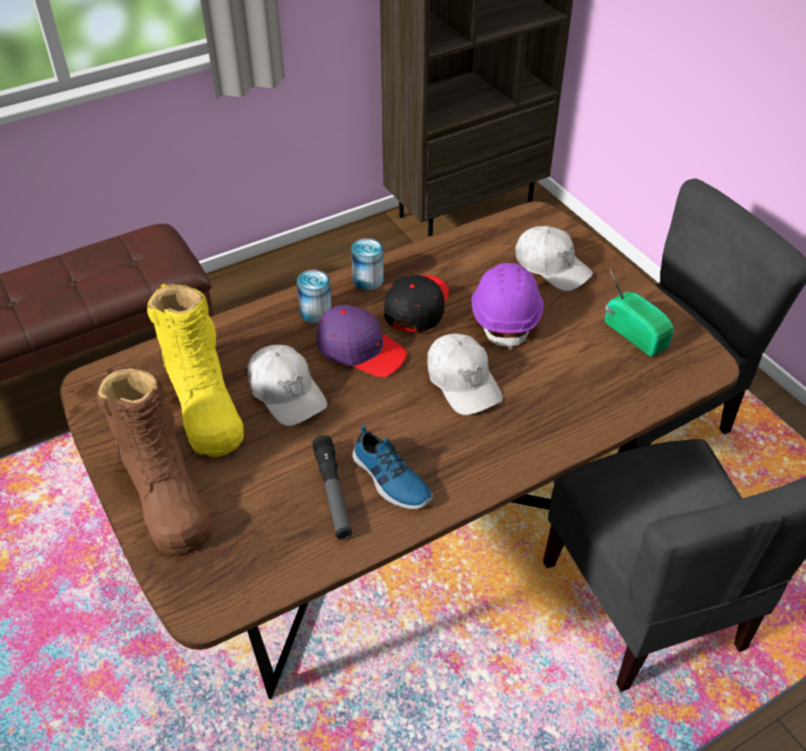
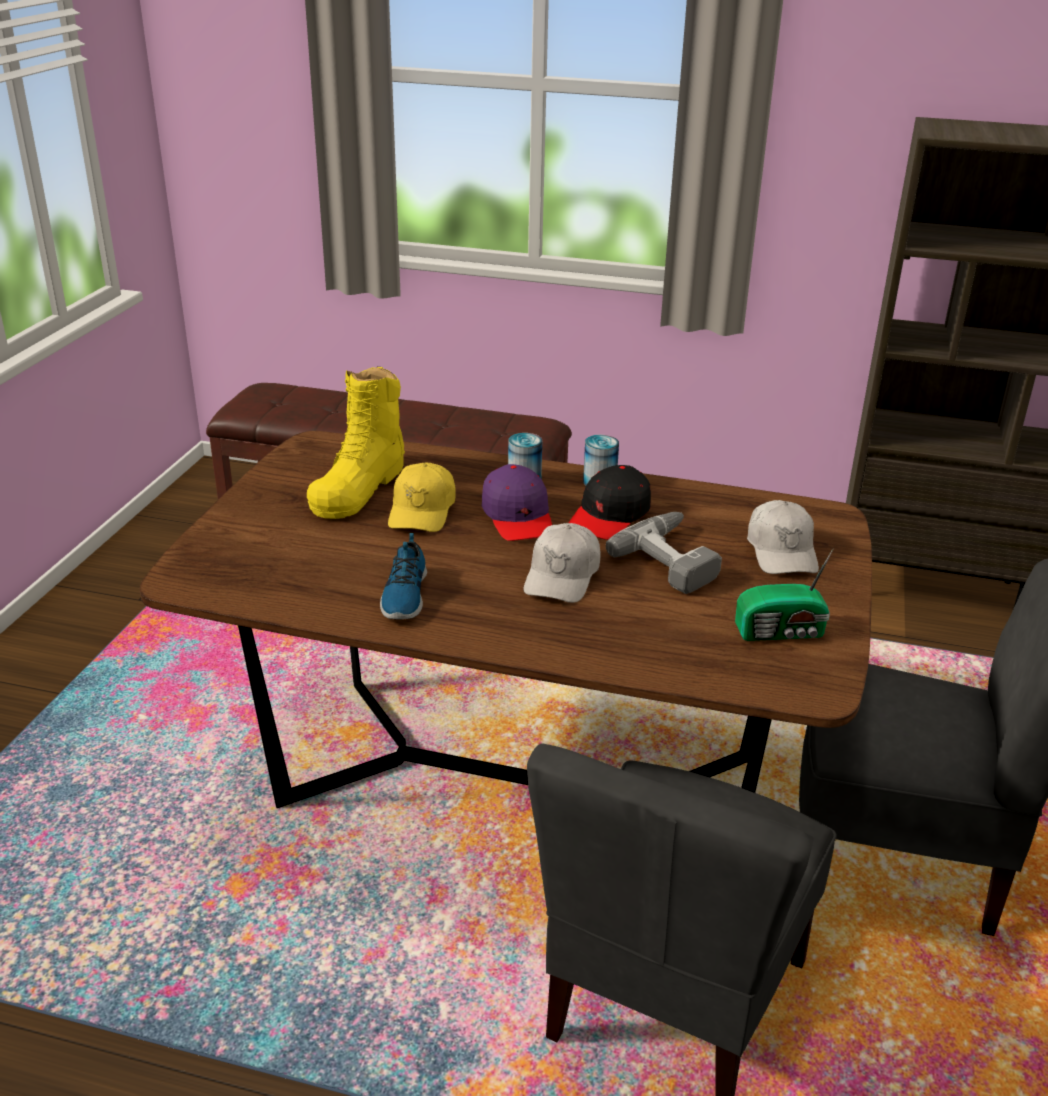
camera: 45 degrees right, 15 degrees down
brown boot [97,368,212,554] -> none
white cap [247,345,327,426] -> yellow cap [388,462,456,532]
flashlight [312,435,352,540] -> none
black cap [384,275,449,333] -> black cap turned 150 degrees clockwise [569,465,651,540]
purple hard hat [472,263,543,350] -> power drill [606,512,722,594]
radio [605,268,674,357] -> radio turned 75 degrees clockwise [735,548,834,641]

